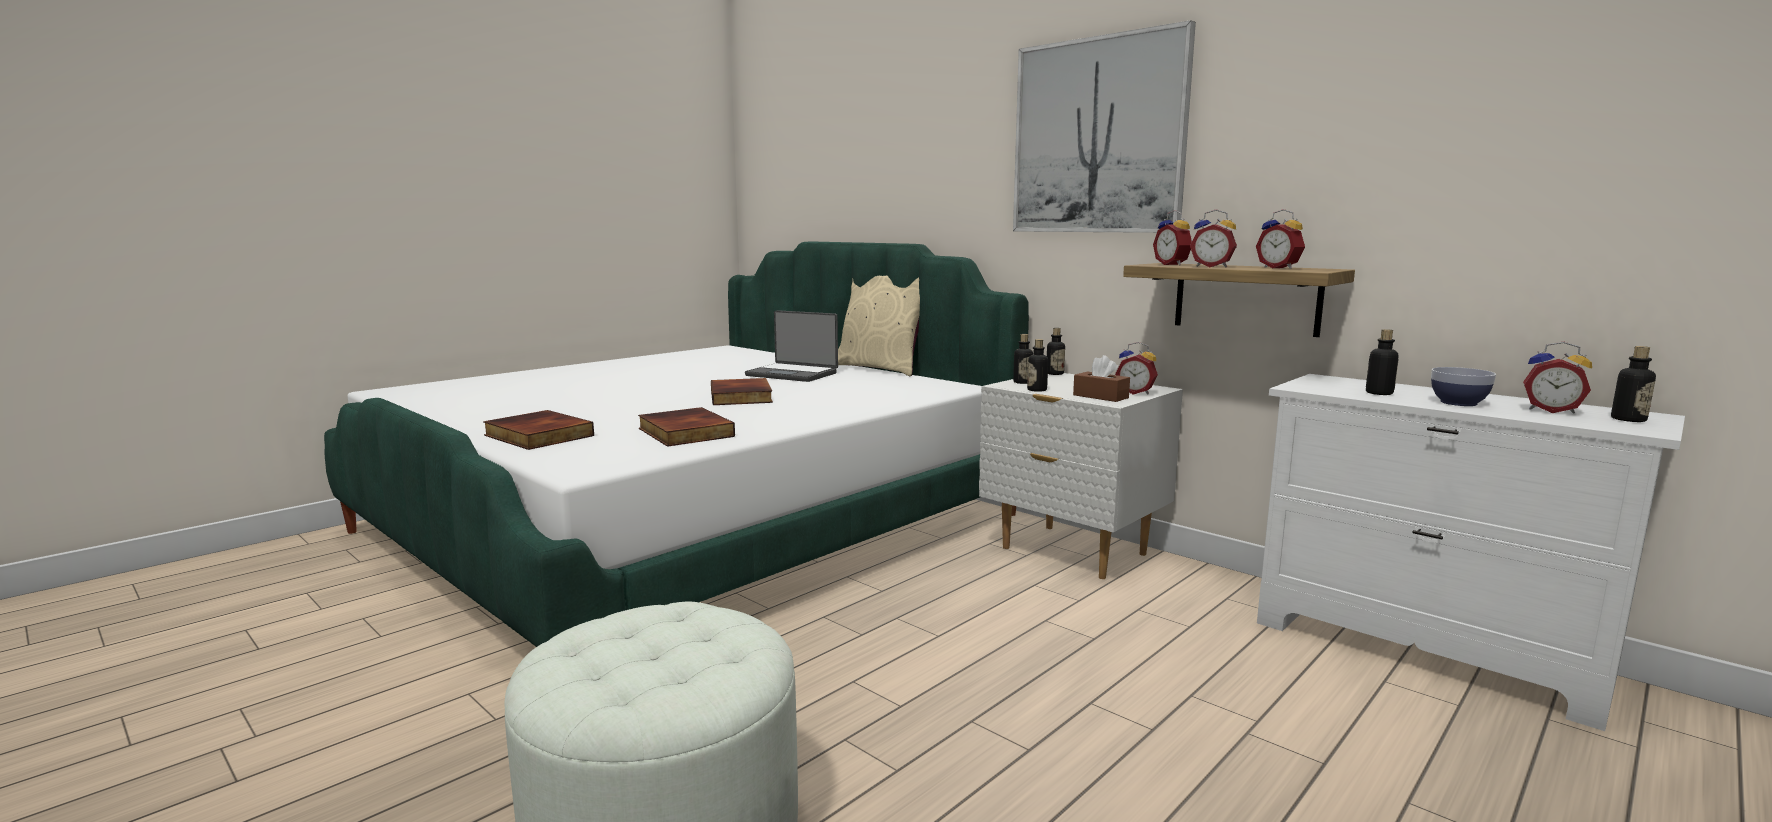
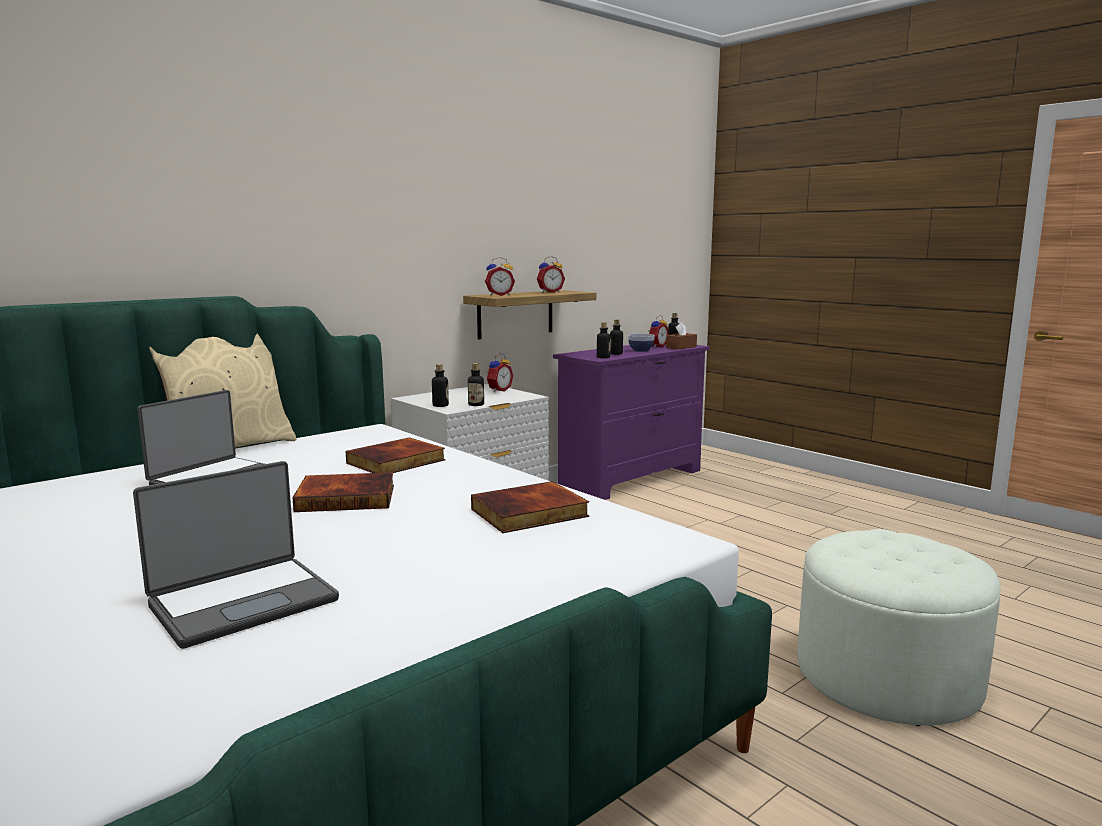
camera: 85 degrees left, 0 degrees up
book [483,410,594,450] -> book moved to [345,437,445,473]
picture [1013,20,1196,233] -> none
bottle [1047,328,1065,375] -> bottle moved to [597,322,611,358]
brown tissue box [1073,355,1130,402] -> brown tissue box moved to [666,322,697,350]
alarm clock [1190,209,1237,267] -> none
white dresser [1257,374,1685,731] -> purple dresser [553,345,710,500]
none -> laptop [133,461,339,649]

